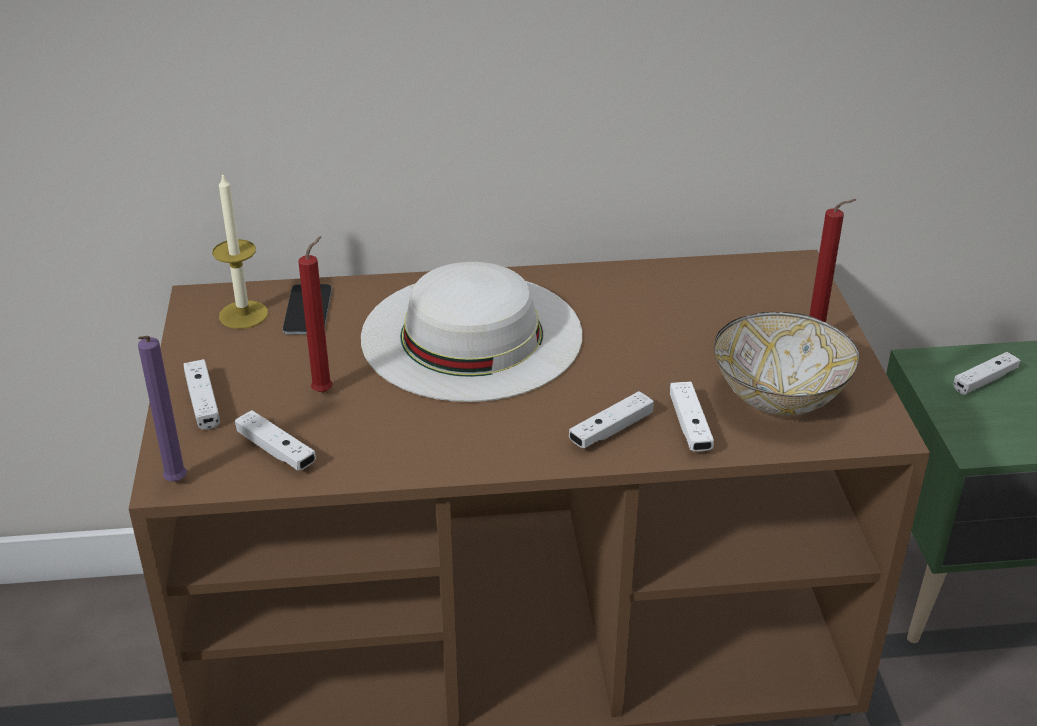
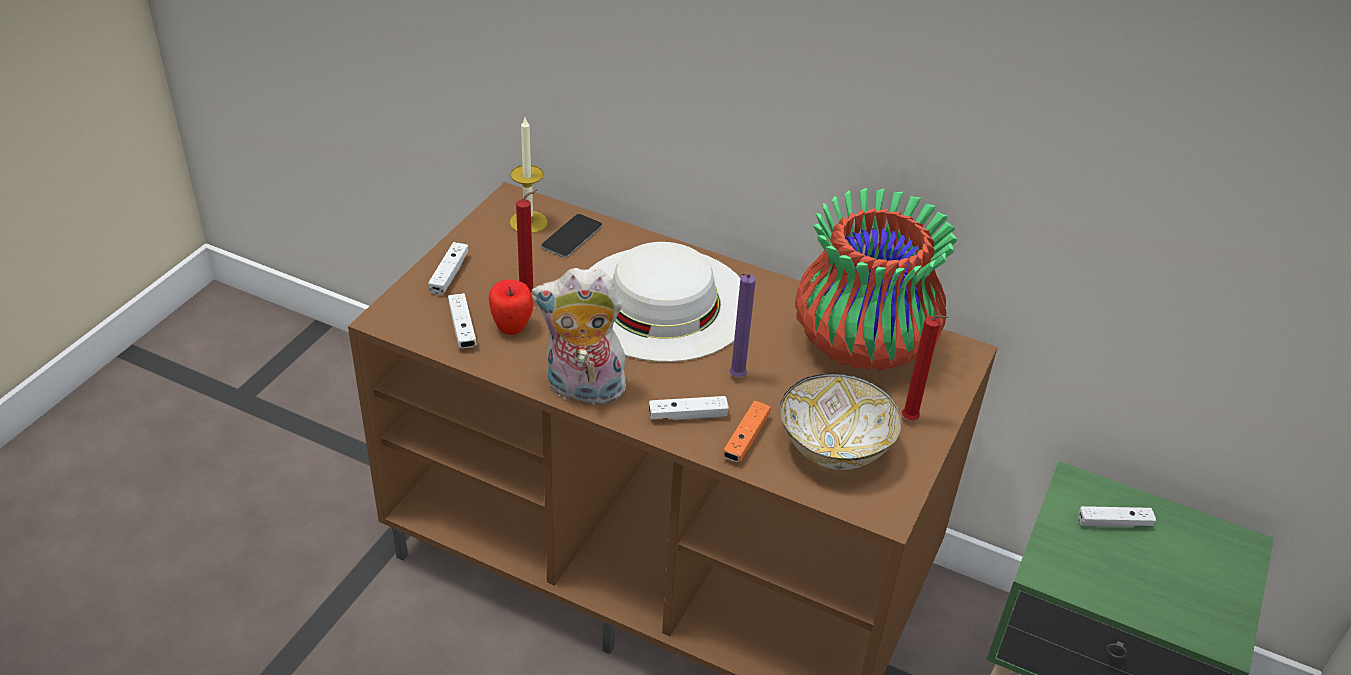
camera: 30 degrees right, 5 degrees up
purple candle [138,336,187,481] -> purple candle moved to [730,273,756,377]
white game controller [670,381,714,452] -> orange game controller [723,401,771,462]
none -> apple [489,280,533,335]
none -> plush toy [531,268,629,405]
none -> vase [795,188,957,371]

